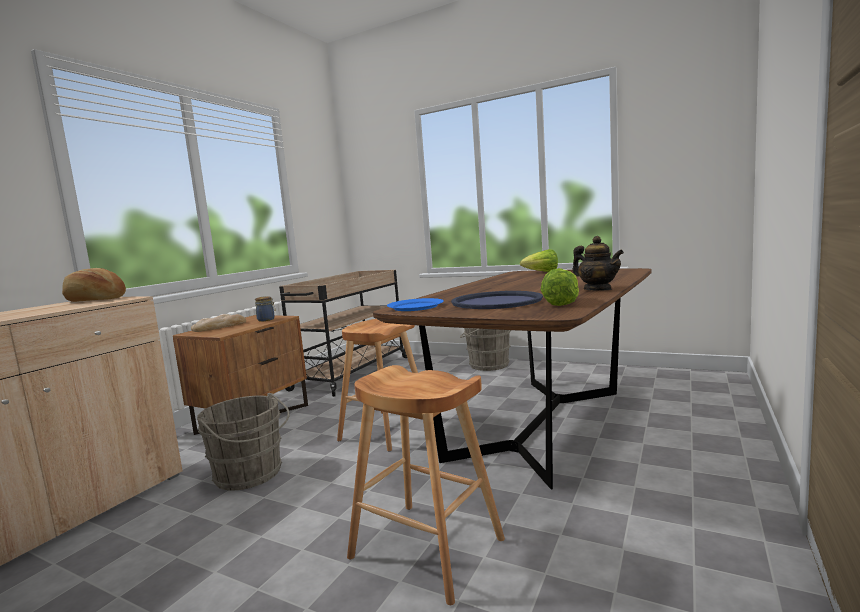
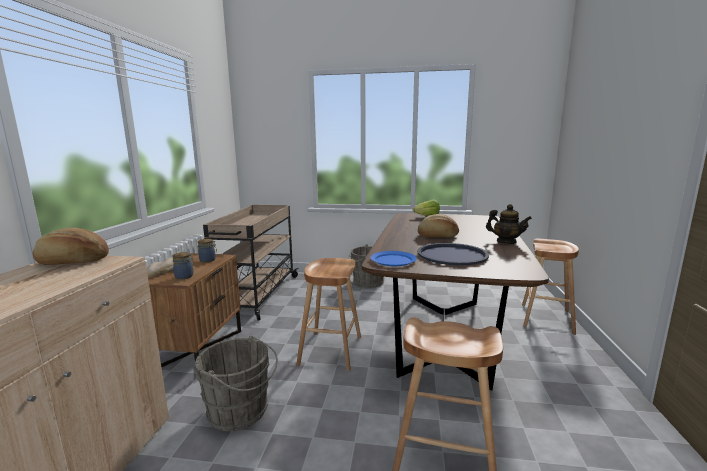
camera: 20 degrees left, 5 degrees up
lettuce [541,268,579,306] -> none
none -> jar [172,252,195,279]
none -> bread [418,214,459,237]
none -> brown stool [522,239,579,335]

